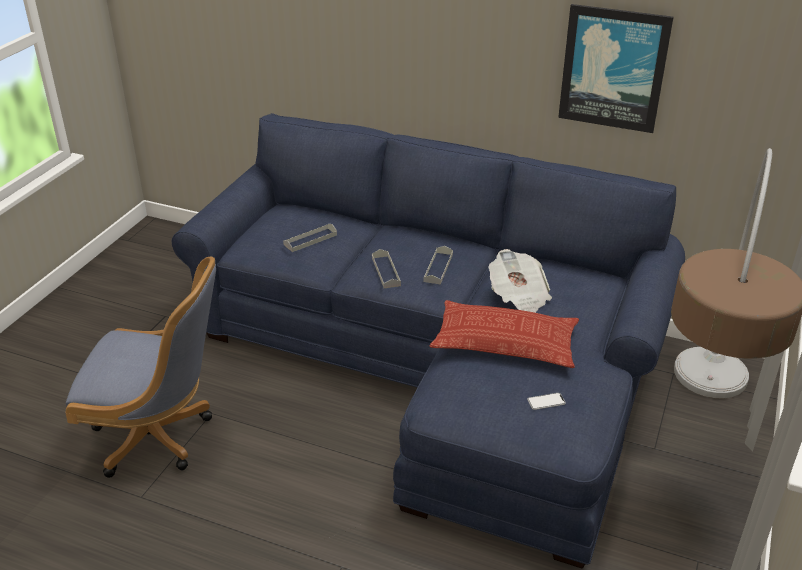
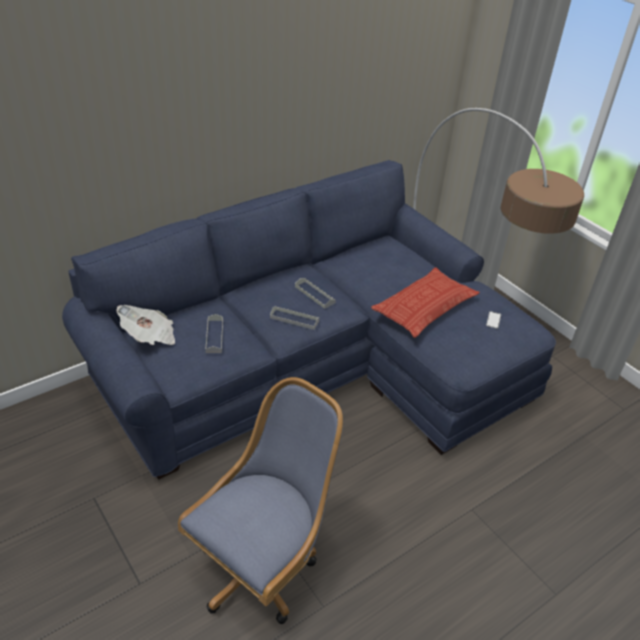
camera: 60 degrees left, 5 degrees up
newspaper [488,249,552,313] -> newspaper moved to [116,305,175,345]
picture [558,4,673,133] -> none

